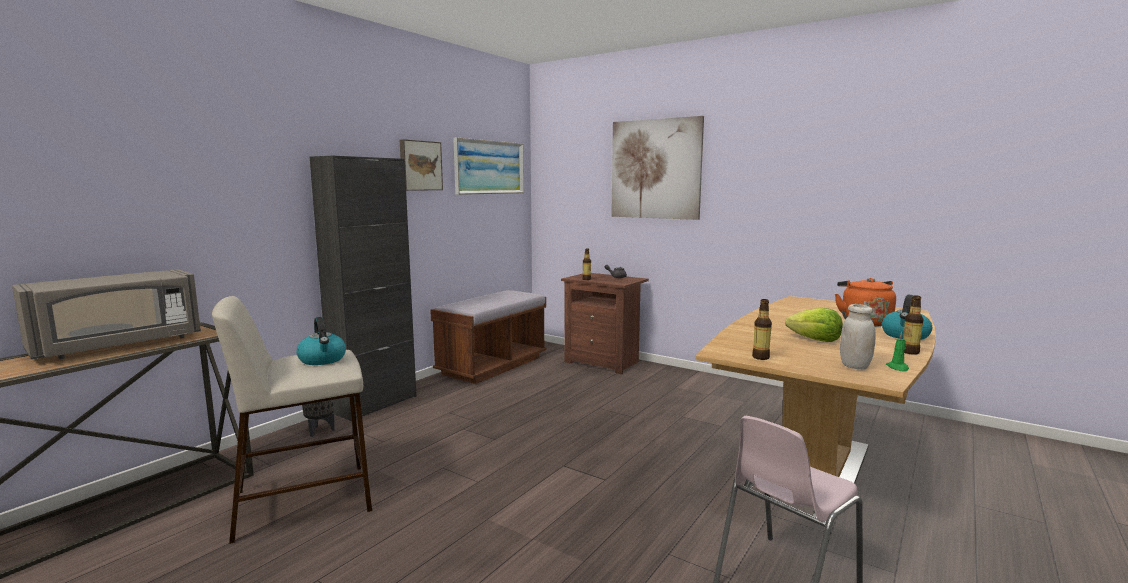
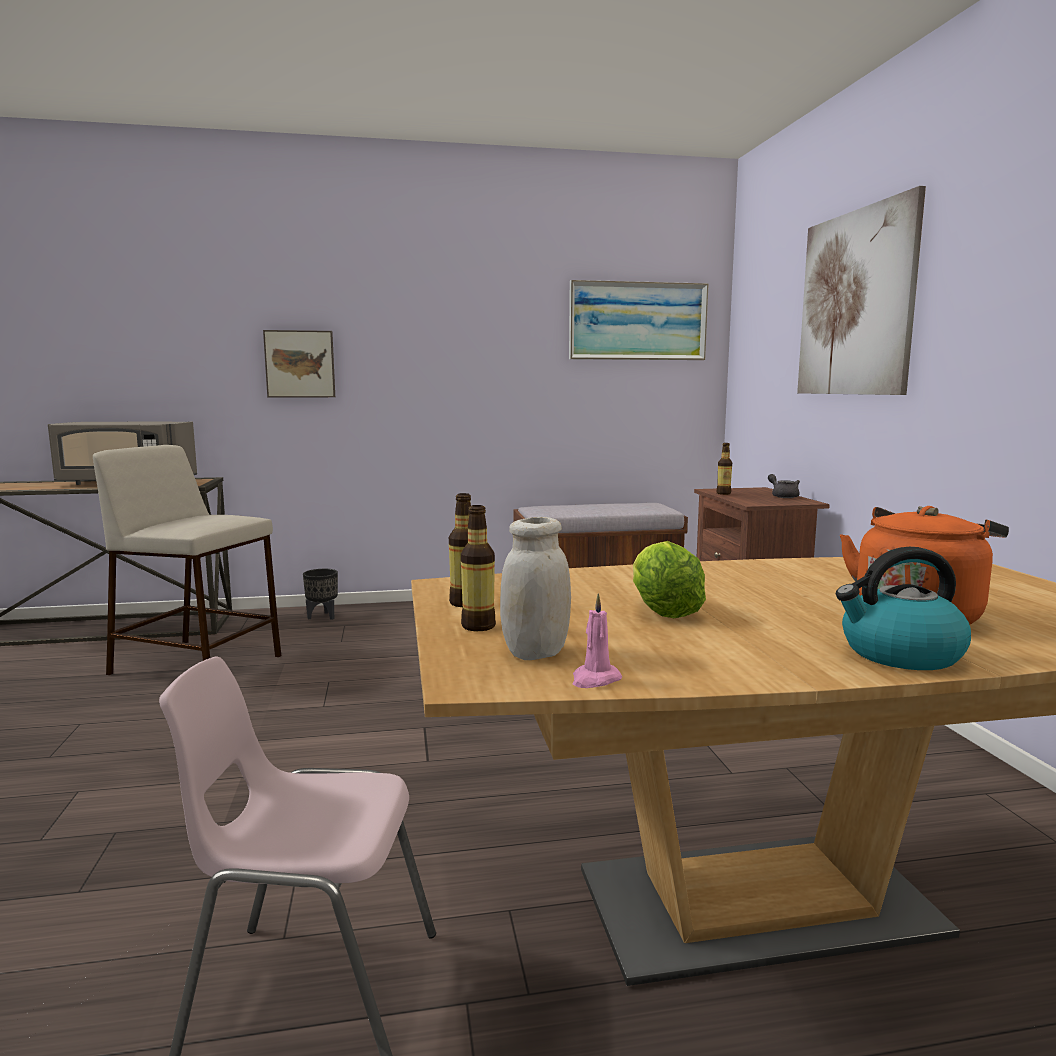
camera: 45 degrees right, 0 degrees up
kettle [297,317,346,365] -> none
black cabinet [310,156,417,421] -> none
picture [400,139,443,191] -> picture moved to [263,330,335,398]
green candle [886,331,909,372] -> pink candle [573,593,622,688]
bottle [903,296,924,355] -> bottle moved to [461,505,496,631]

